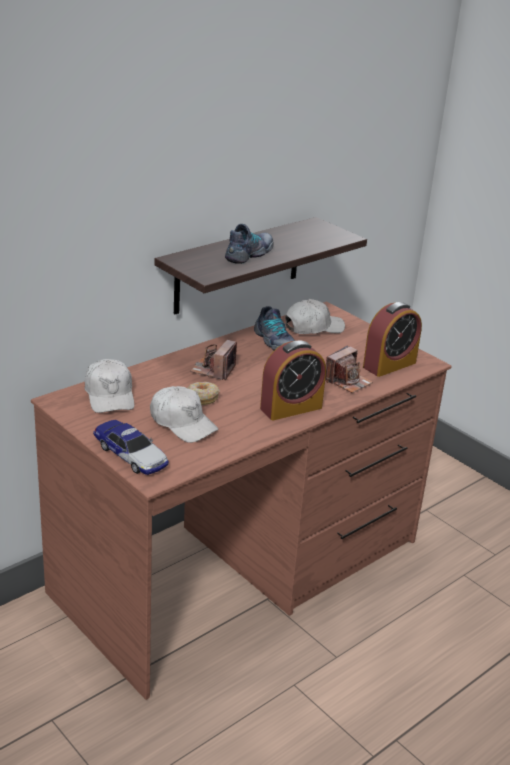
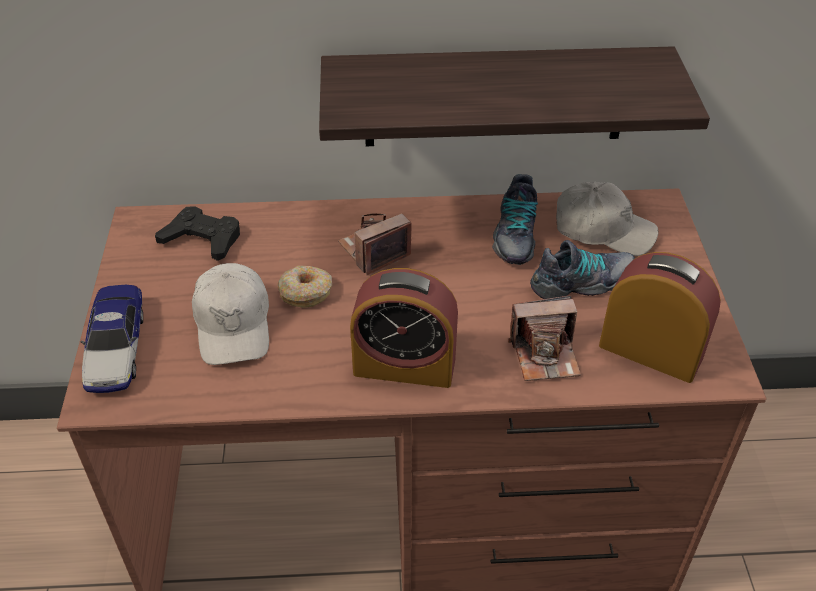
camera: 40 degrees right, 15 degrees up
white cap [84,359,134,413] -> black game controller [155,206,240,261]
shoe [225,224,274,264] -> shoe moved to [530,240,635,299]
alarm clock [363,302,422,377] -> alarm clock turned 150 degrees counterclockwise [599,252,721,383]

